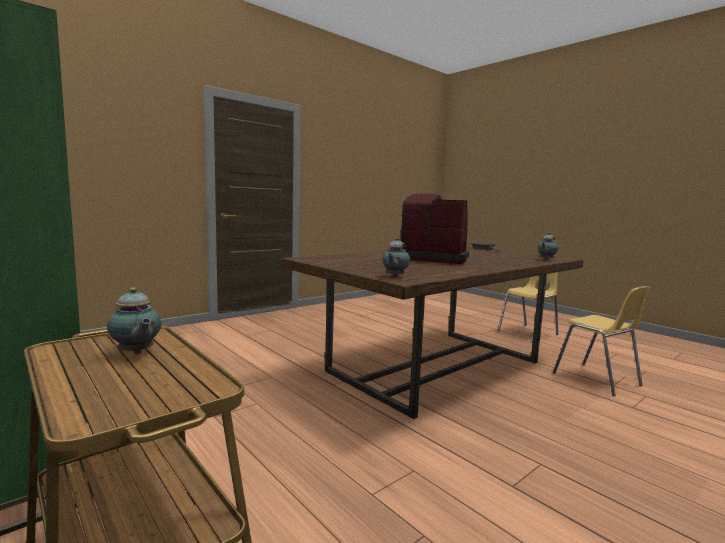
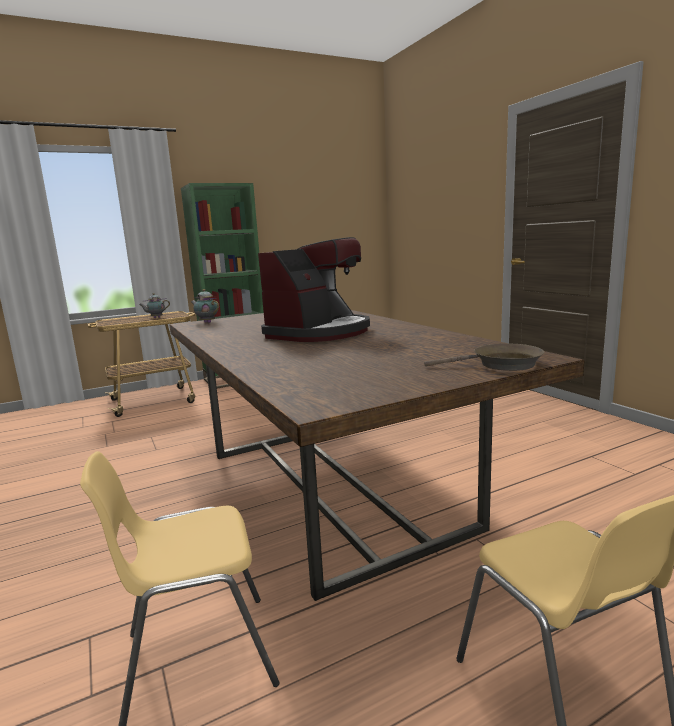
camera: 105 degrees right, 5 degrees up
teapot [537,233,559,260] -> none

